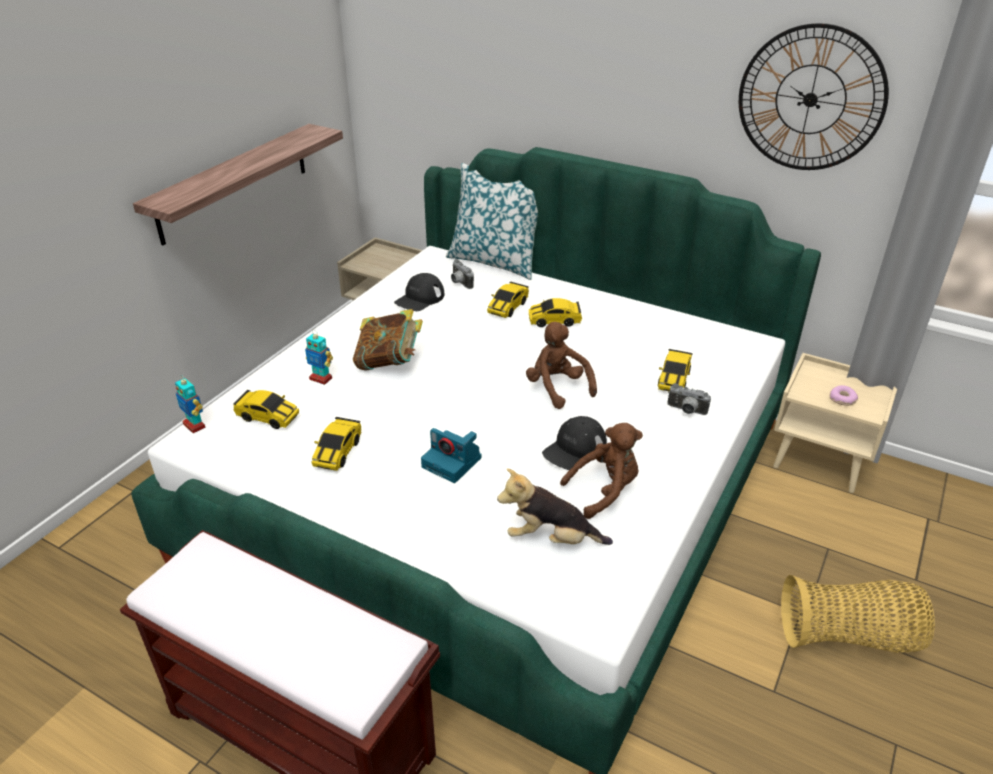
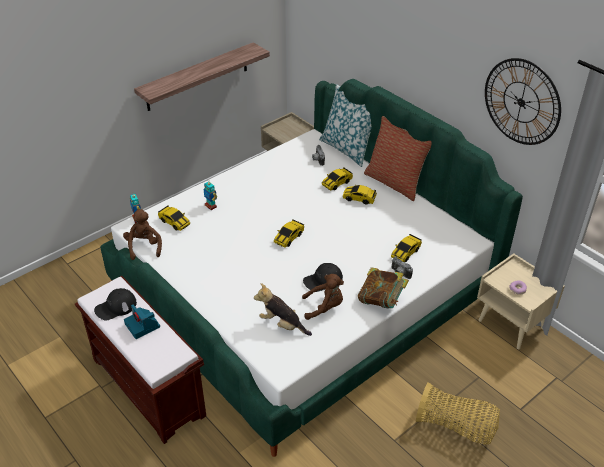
camera: 20 degrees right, 5 degrees up
toy car [311,417,362,471] -> toy car moved to [274,219,304,248]
book [353,309,423,371] -> book moved to [358,267,409,308]
black cap [394,273,444,311] -> black cap moved to [94,288,137,320]
camera [421,428,481,483] -> camera moved to [124,304,160,339]
brown plush toy [526,322,597,409] -> brown plush toy moved to [123,209,162,260]
none -> pillow [364,116,431,201]

